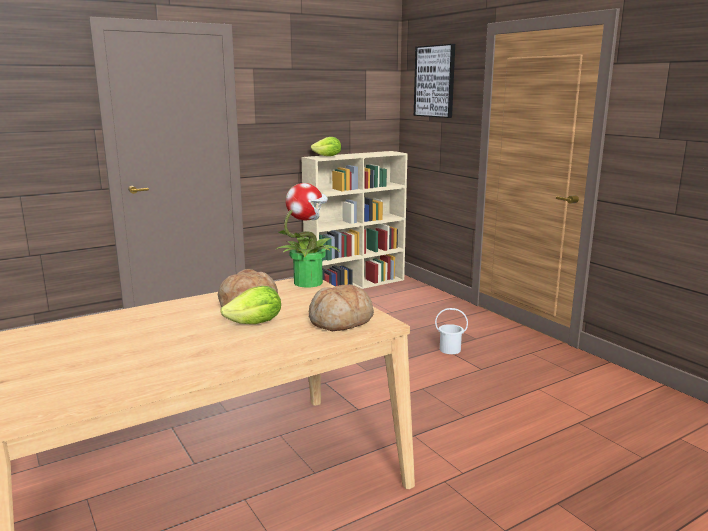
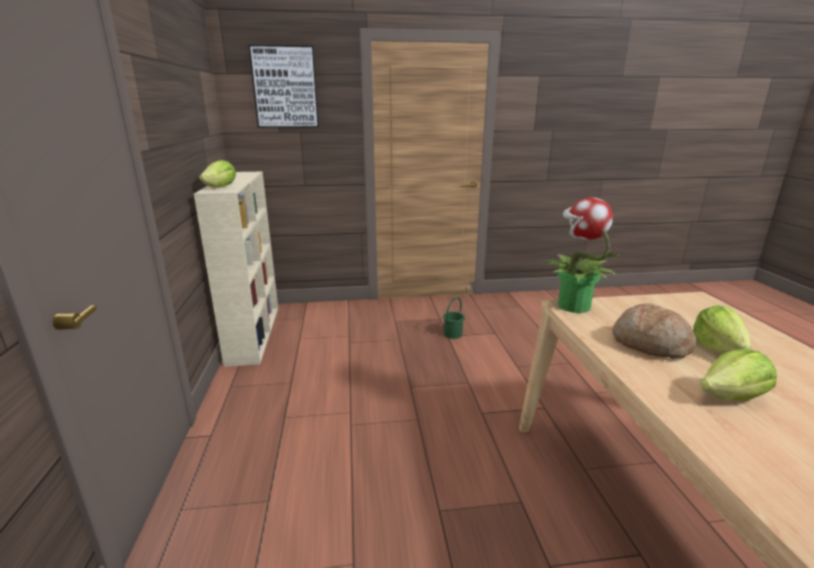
camera: 65 degrees left, 5 degrees up
bread [309,284,374,331] -> none
white bucket [435,308,468,354] -> green bucket [443,297,465,339]
none -> lettuce [700,349,777,401]

